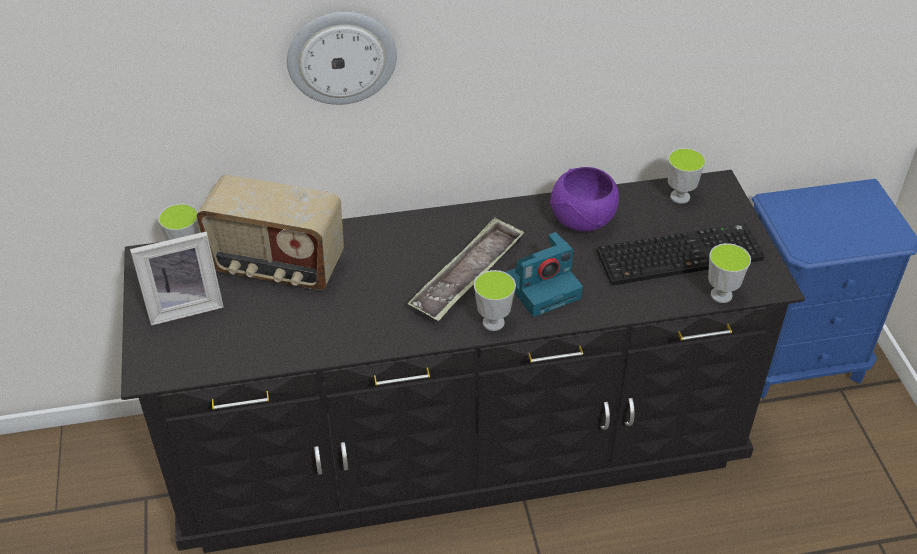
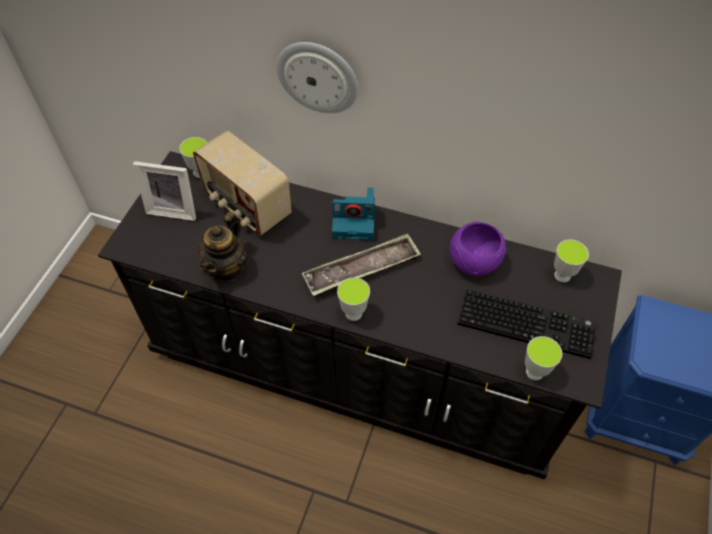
camera: 30 degrees right, 10 degrees up
camera [506,232,583,317] -> camera moved to [332,188,375,241]
none -> teapot [198,212,247,282]

